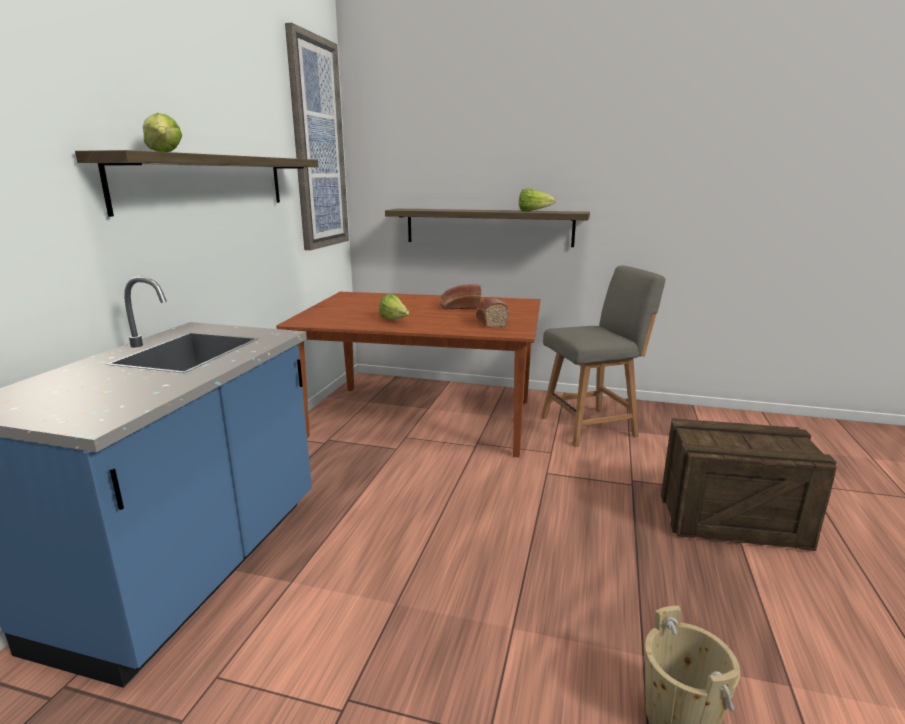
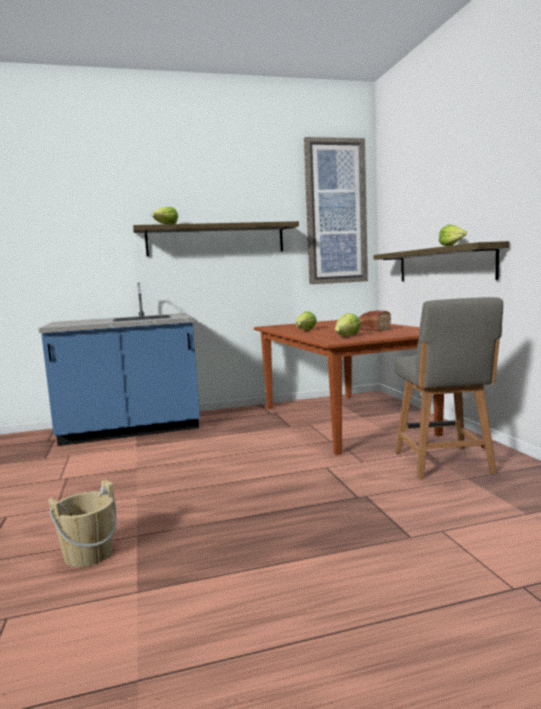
camera: 60 degrees right, 10 degrees down
bread [476,298,509,328] -> lettuce [335,313,361,336]
grey chair [541,266,665,447] -> grey chair turned 45 degrees clockwise [394,297,503,479]
crate [661,418,837,551] -> none

